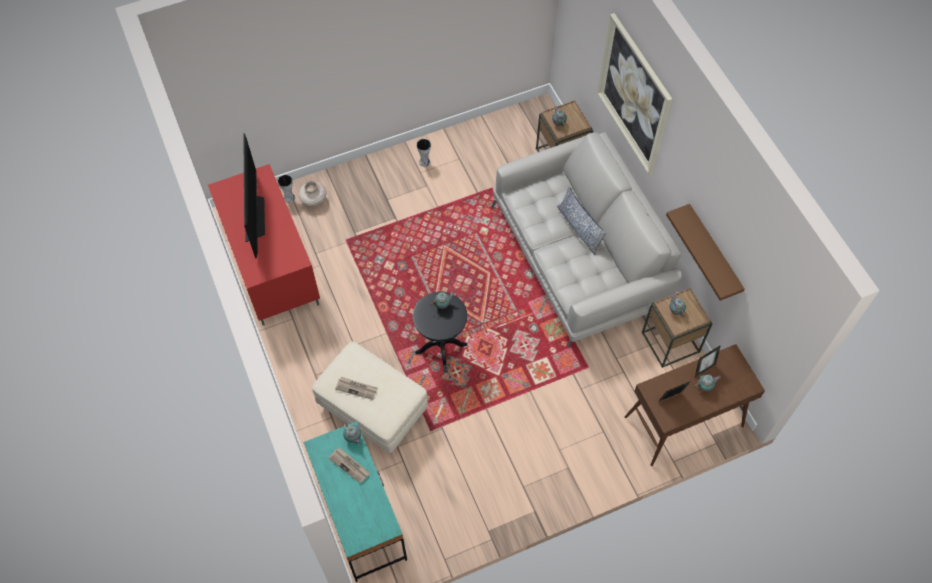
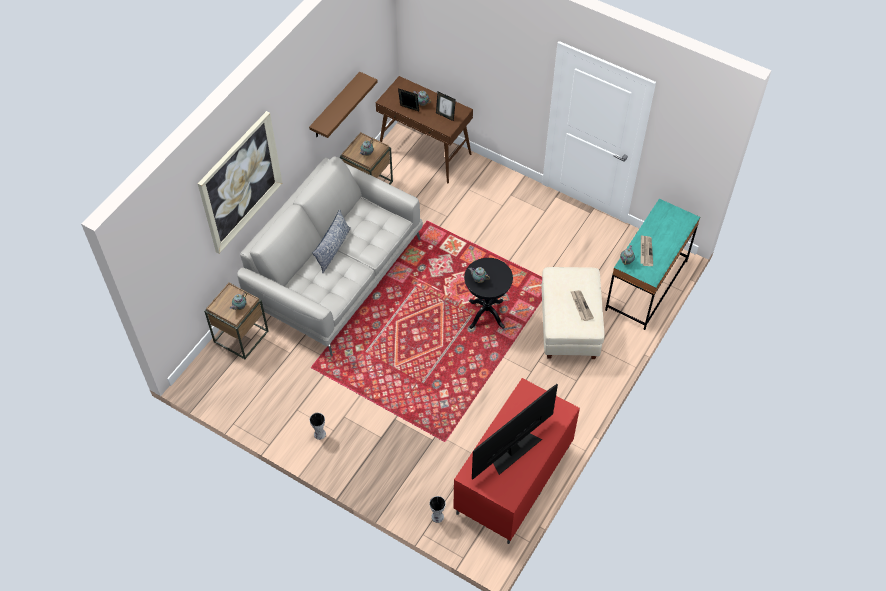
camera: 125 degrees left, 5 degrees down
beige vase [299,181,326,206] -> none

